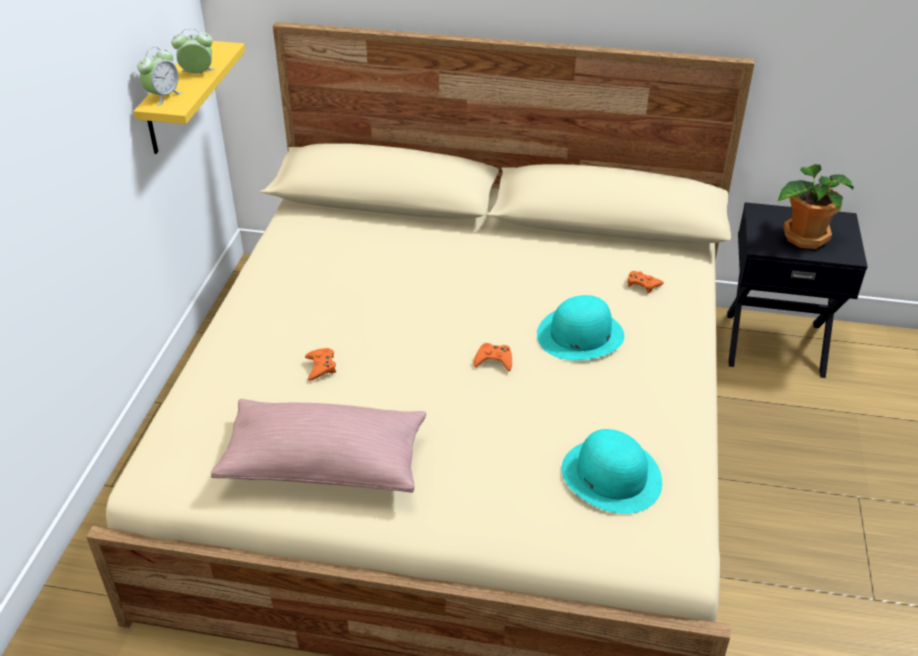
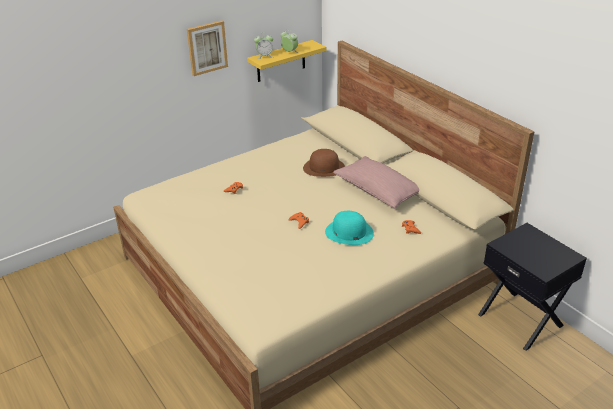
camera: 45 degrees right, 5 degrees down
pink pillow [211,399,426,493] -> pink pillow moved to [333,156,419,209]
turquoise hat [562,429,662,514] -> none
potted plant [777,164,854,249] -> none
none -> picture [187,21,228,76]
none -> brown hat [303,149,345,177]

